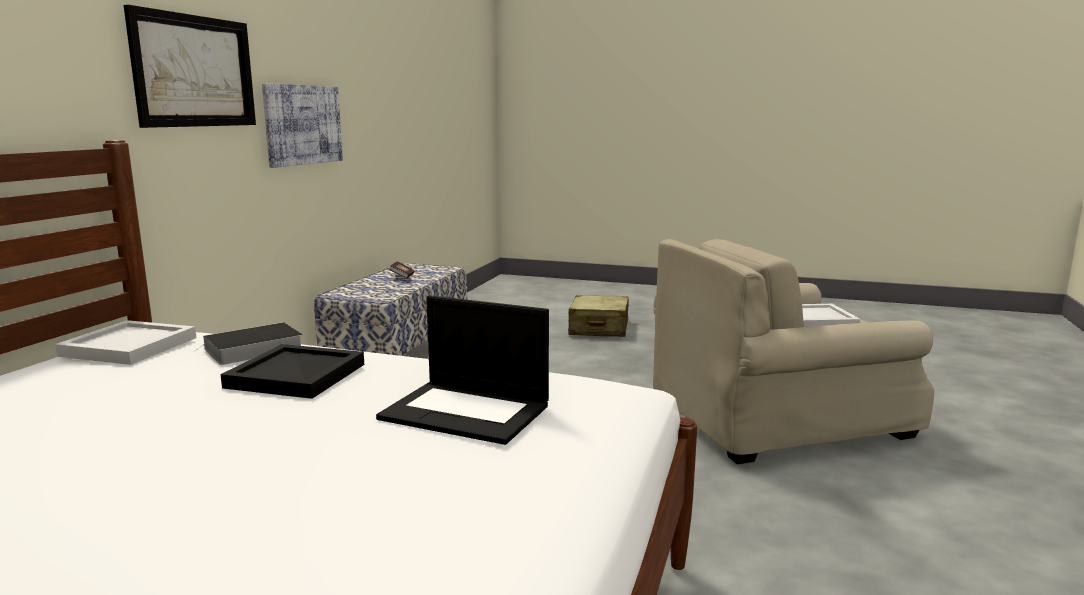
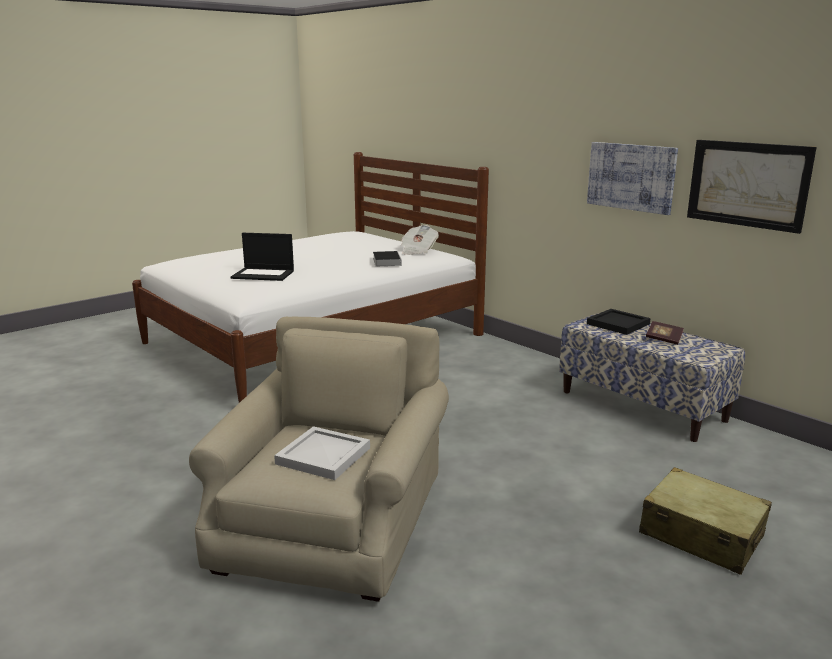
camera: 120 degrees right, 5 degrees up
white tray [55,320,196,365] -> newspaper [401,225,439,255]
picture [124,5,256,128] -> picture moved to [687,140,817,234]
black tray [221,344,364,399] -> black tray moved to [587,309,650,335]
laptop [376,295,549,445] -> laptop turned 135 degrees counterclockwise [231,233,294,281]

